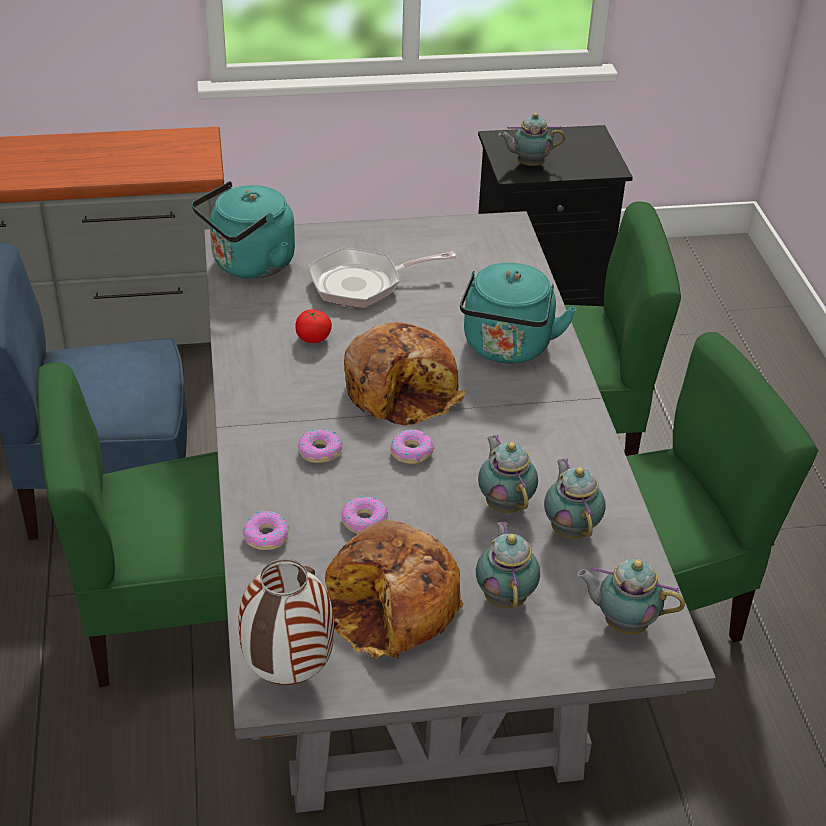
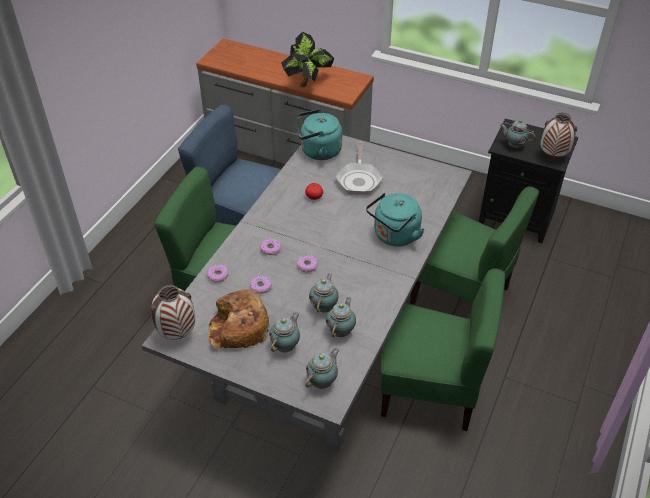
camera: 35 degrees right, 5 degrees up
frying pan [309,248,457,308] -> frying pan turned 105 degrees counterclockwise [335,141,383,195]
bread [344,322,466,426] -> none
teapot [577,559,685,635] -> teapot turned 75 degrees clockwise [305,348,339,389]
none -> potted plant [281,32,334,87]
none -> vase [541,113,577,158]

